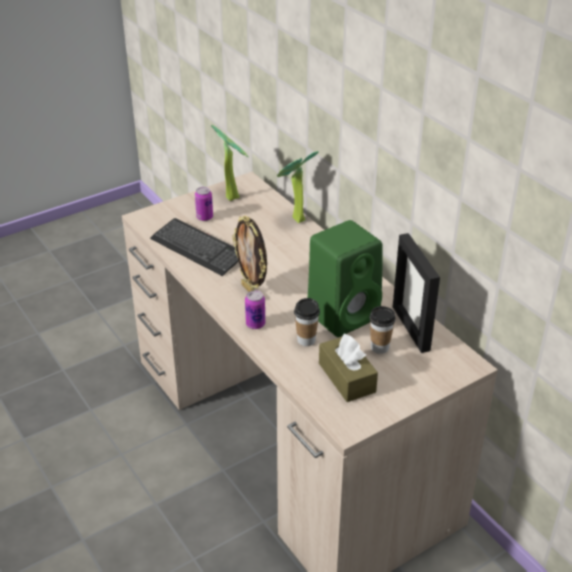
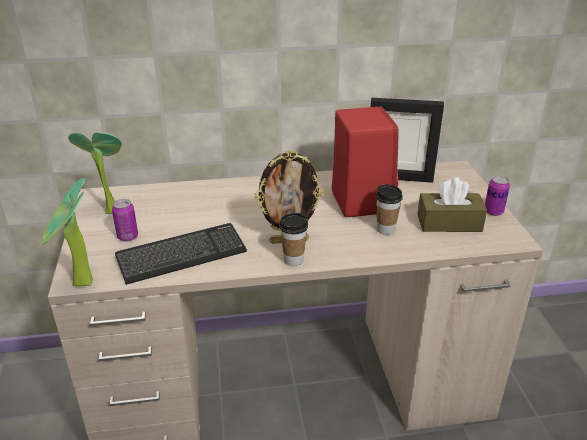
camera: 65 degrees left, 5 degrees down
can [245,290,265,329] -> can moved to [485,176,510,216]
potted plant [277,151,319,223] -> potted plant moved to [41,178,93,286]
green speaker [308,220,383,337] -> red speaker [332,107,399,217]
cup [369,306,396,354] -> cup moved to [279,213,308,266]

